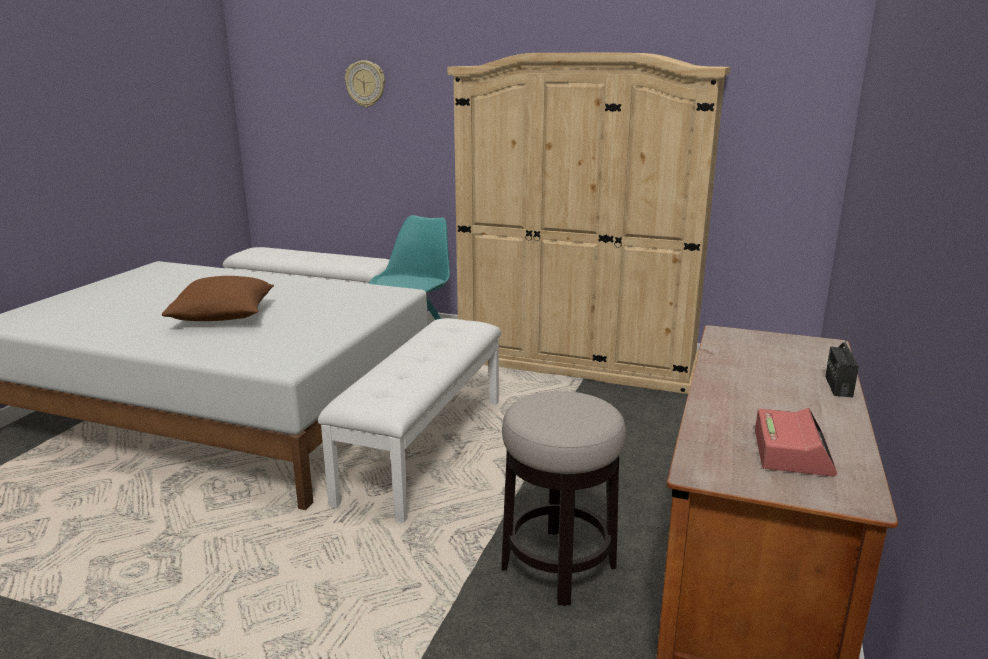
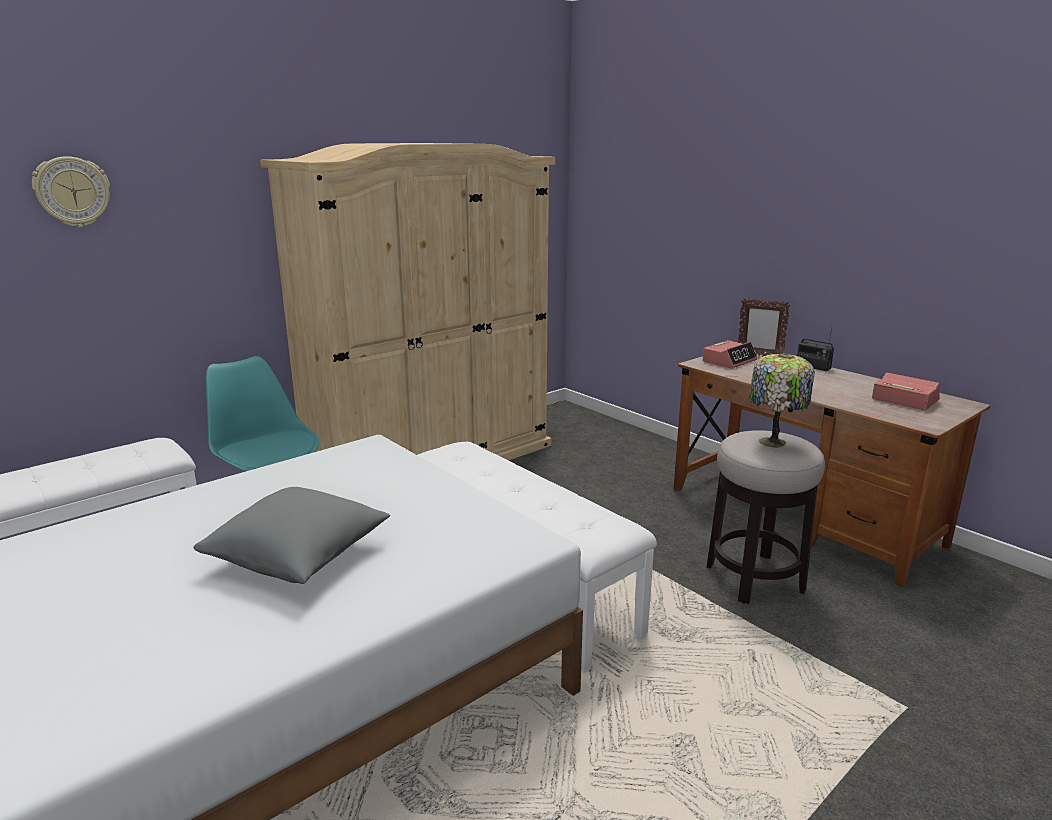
camera: 60 degrees left, 0 degrees up
brown pillow [162,276,274,321] -> grey pillow [194,487,390,584]
none -> alarm clock [702,340,757,369]
none -> picture frame [738,298,790,357]
none -> table lamp [749,353,815,448]

